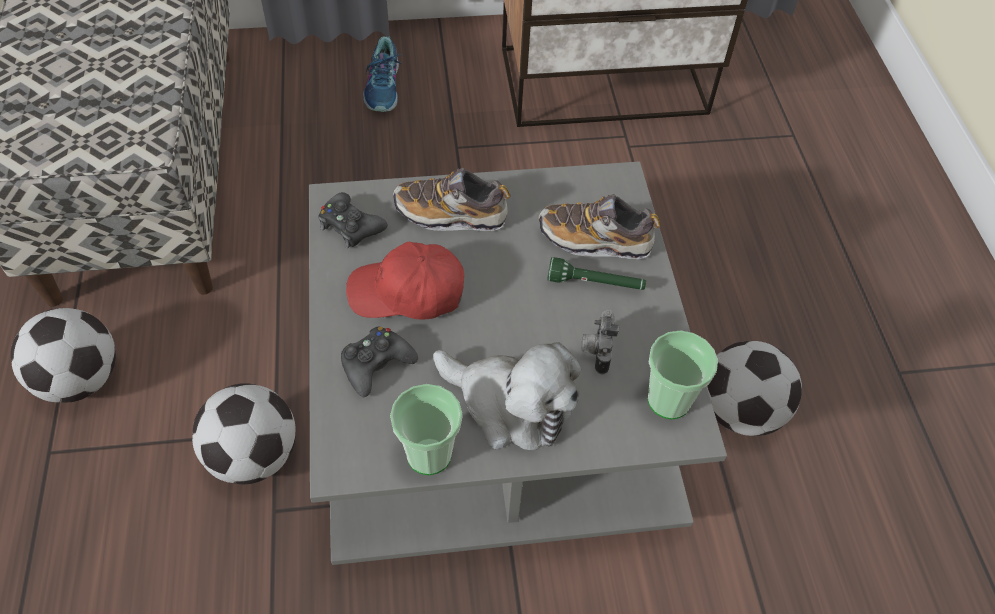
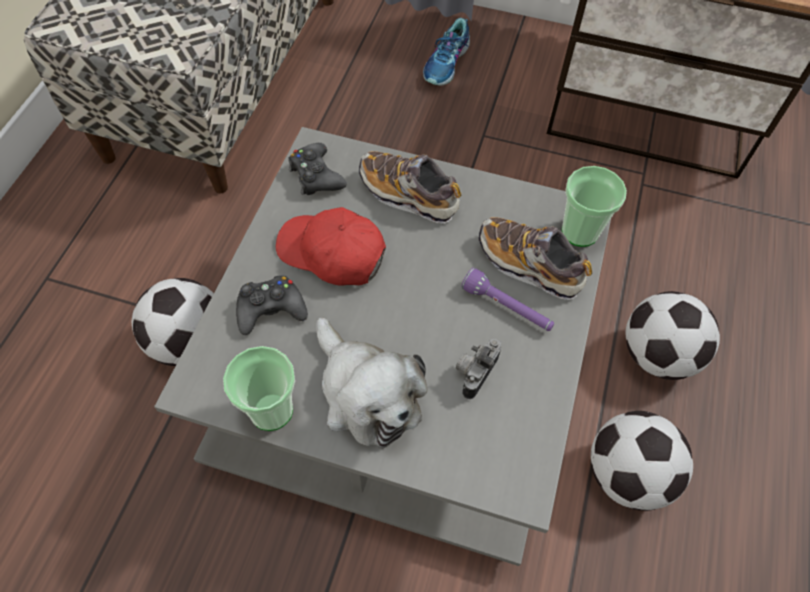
camera: 25 degrees right, 5 degrees up
football [11,308,116,403] -> football moved to [626,291,720,380]
green flashlight [547,257,646,290] -> purple flashlight [461,268,554,331]
cup [647,330,718,420] -> cup moved to [562,166,627,247]

